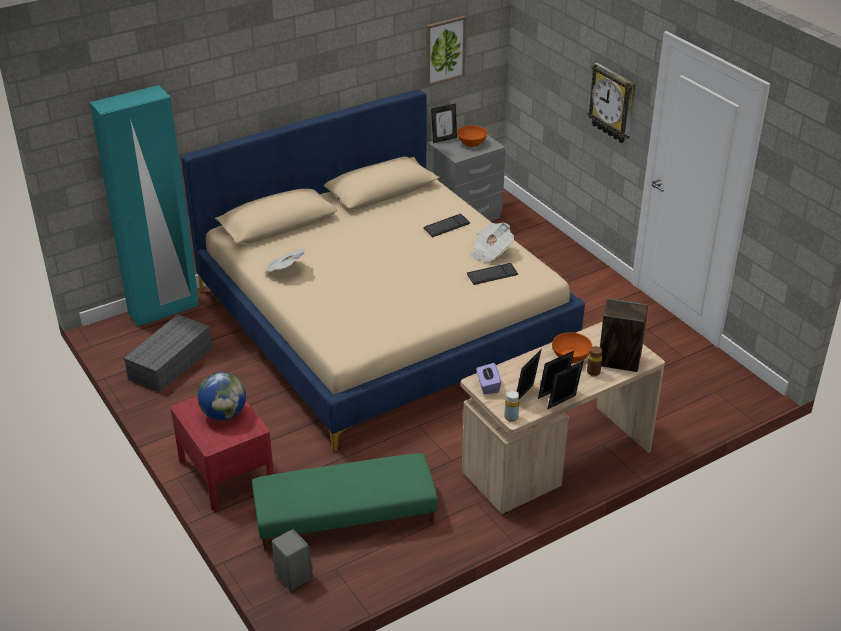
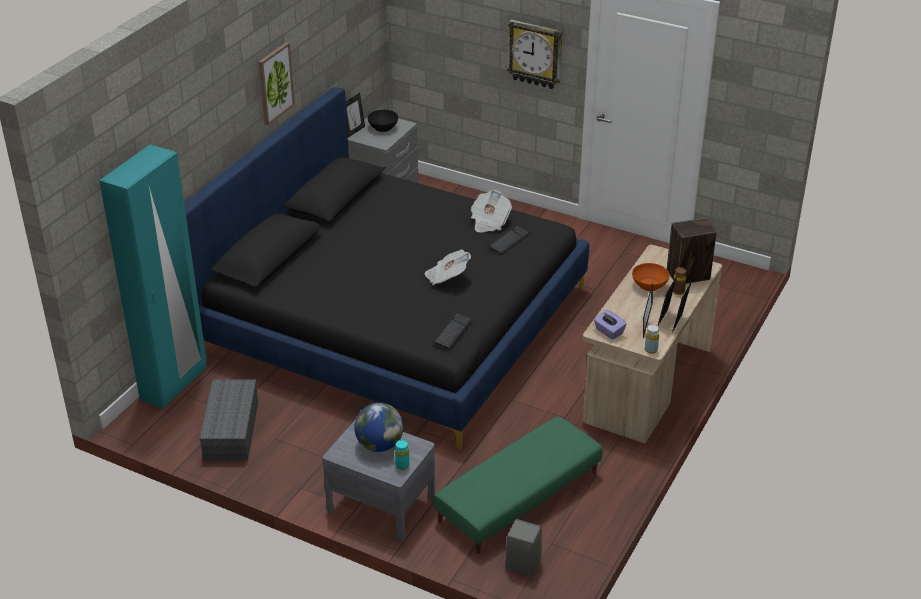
camera: 30 degrees left, 0 degrees up
red nightstand [170,396,274,511] -> grey nightstand [323,419,435,542]
beige bed [181,90,585,452] -> black bed [184,87,589,450]
newspaper [264,248,306,273] -> newspaper moved to [425,249,471,285]
keyboard [423,214,470,237] -> keyboard moved to [434,313,473,350]
picture [426,16,466,86] -> picture moved to [259,42,295,125]
orange bowl [457,125,487,147] -> black bowl [368,110,398,132]
none -> turquoise bottle [395,440,409,470]

